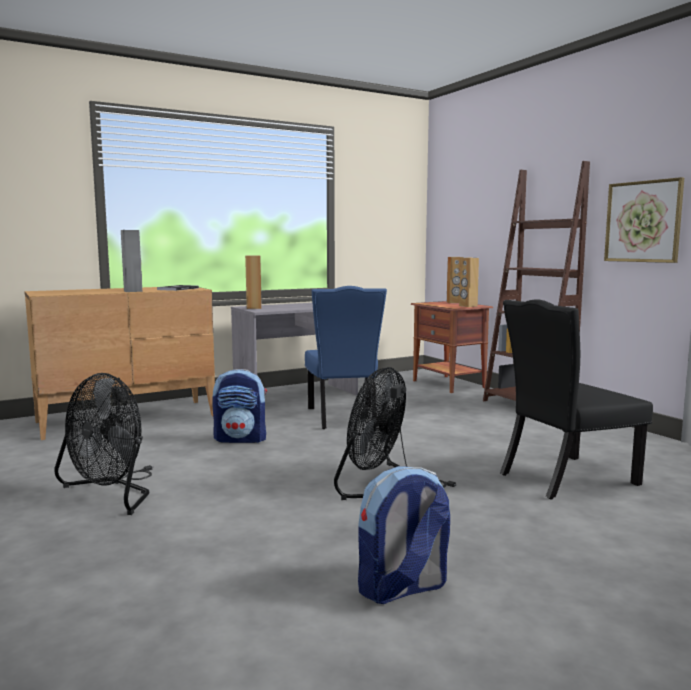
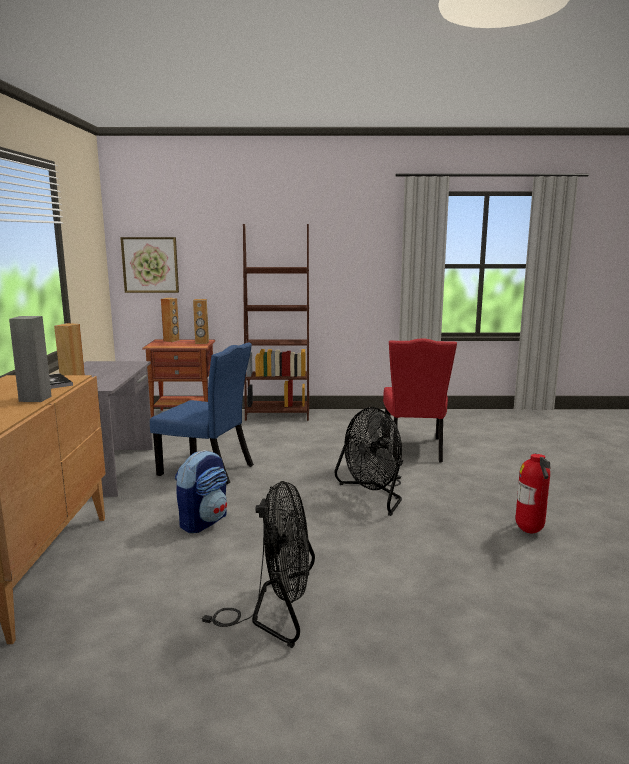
camera: 60 degrees left, 5 degrees up
black fan [54,373,154,515] -> black fan turned 60 degrees counterclockwise [201,481,315,648]
backpack [358,466,450,604] -> fire extinguisher [515,453,550,533]
black chair [500,299,653,499] -> red chair [383,338,457,463]
picture [604,177,684,263] -> picture moved to [120,237,179,293]

